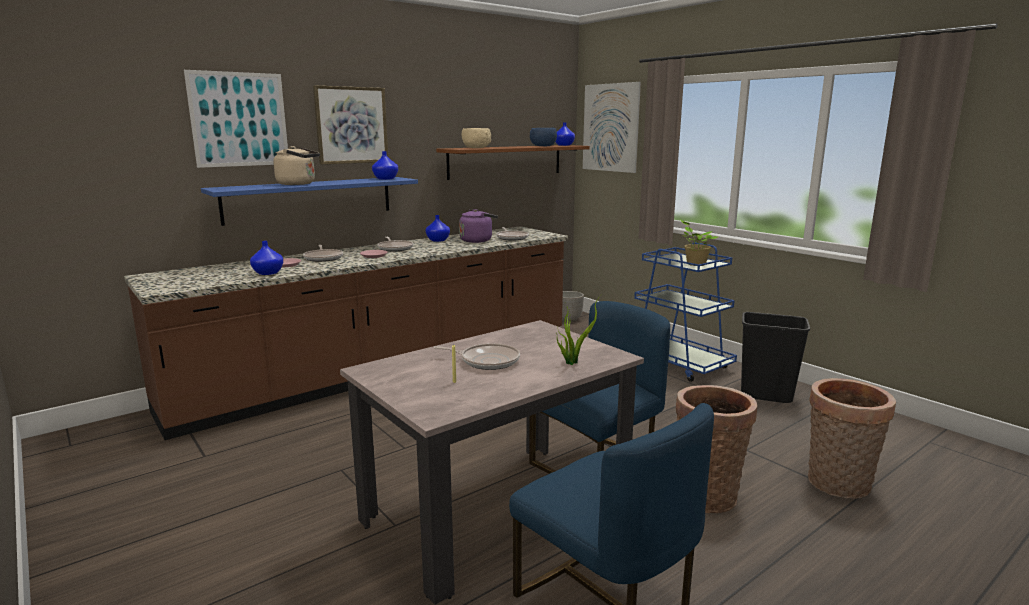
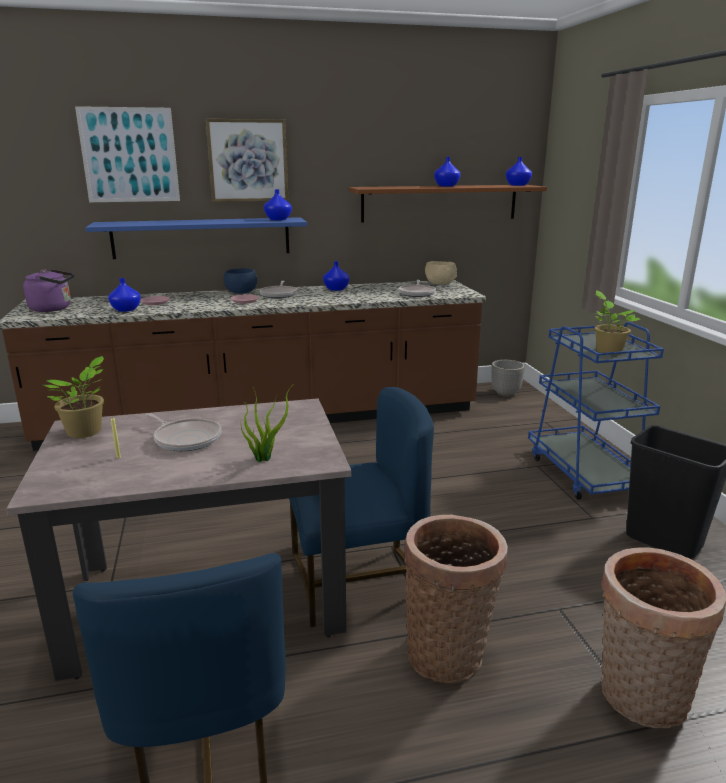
camera: 25 degrees right, 5 degrees up
beige kettle [273,146,320,185] -> none
frying pan [303,245,343,262] -> none
purple kettle [459,209,498,243] -> purple kettle moved to [23,269,74,312]
beige bowl [461,128,491,148] -> beige bowl moved to [425,261,457,284]
blue bowl [530,128,557,146] -> blue bowl moved to [224,268,257,294]
picture [583,82,641,173] -> none
none -> potted plant [43,356,104,438]
none -> blue vase [434,157,461,186]

